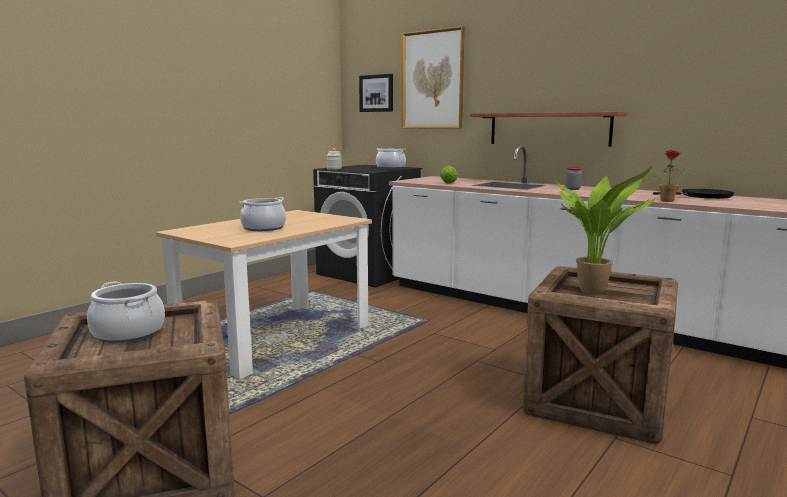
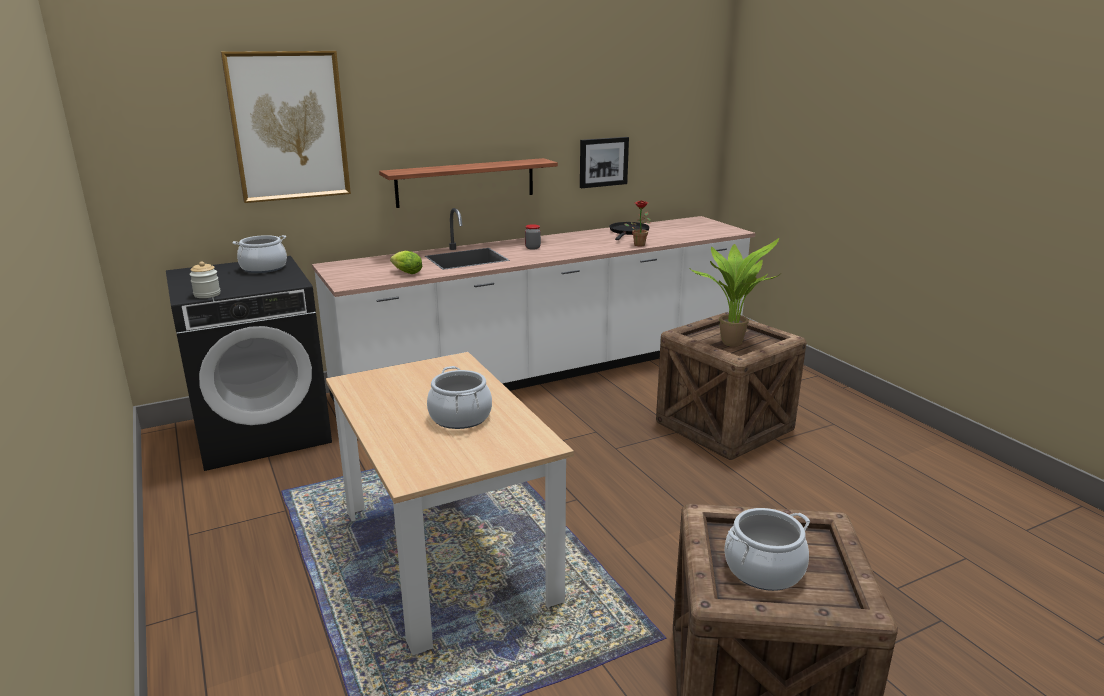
camera: 65 degrees left, 10 degrees up
picture [359,74,393,112] -> picture moved to [580,137,629,188]

